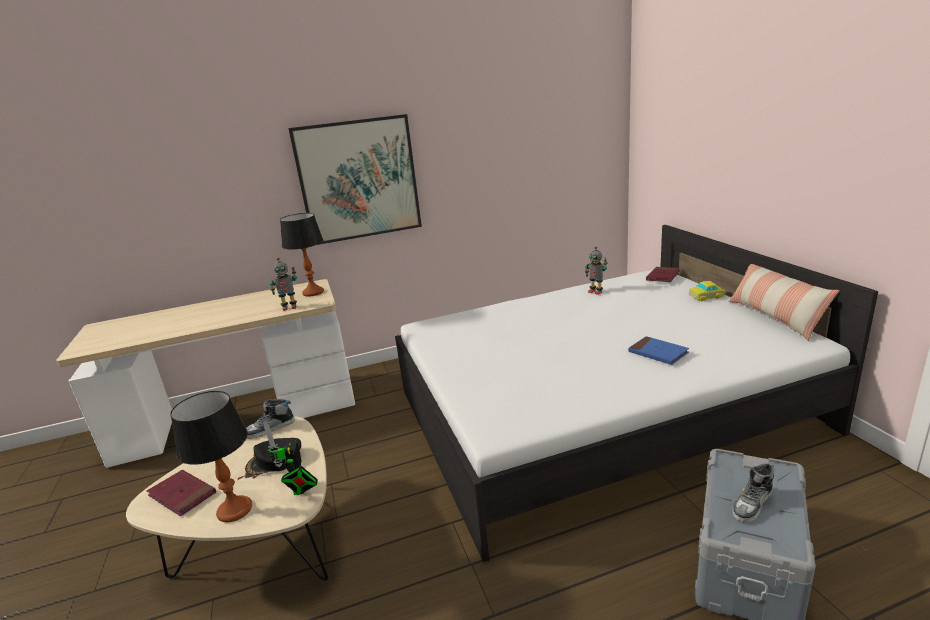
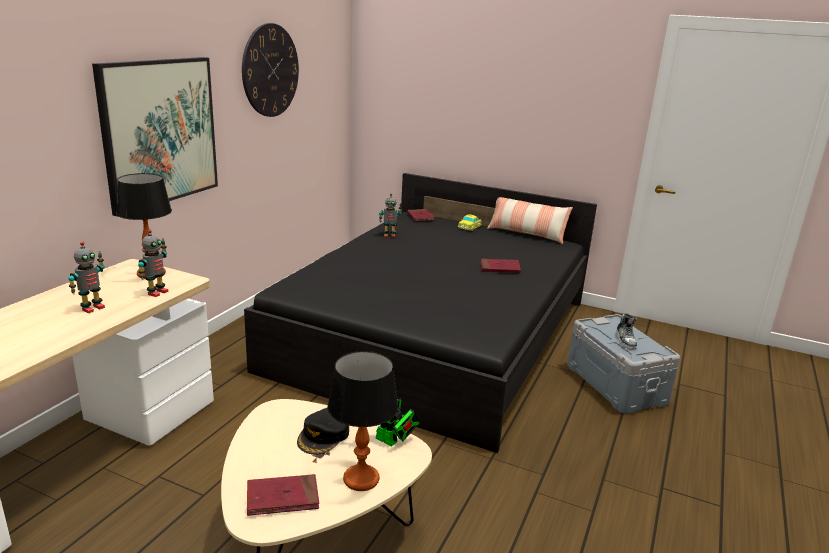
camera: 50 degrees left, 0 degrees up
shoe [246,399,294,439] -> none
white bed [395,225,878,562] -> black bed [244,173,597,453]
blue book [628,336,689,365] -> red book [481,259,521,273]
none -> toy robot [68,241,105,313]
none -> wall clock [242,23,299,117]

